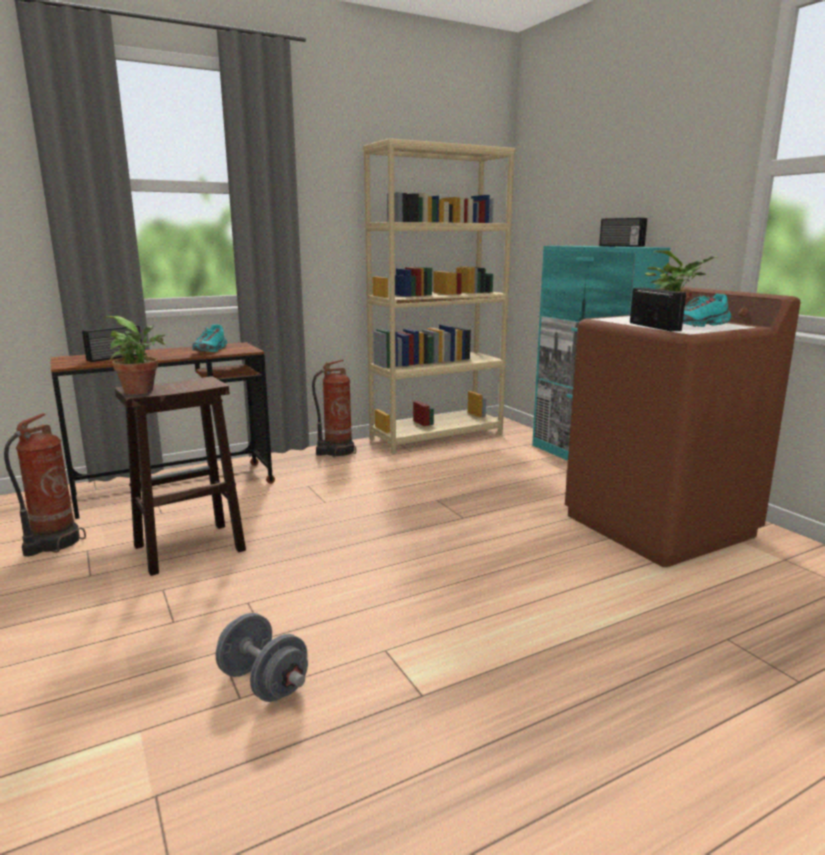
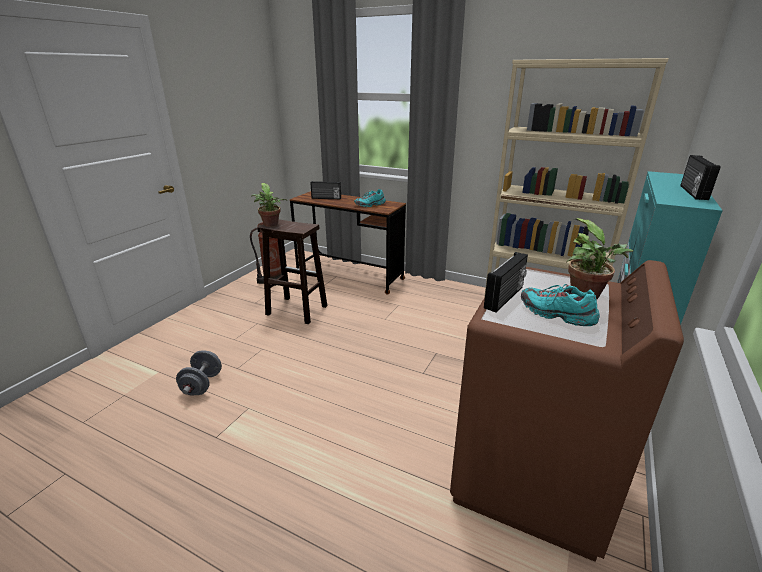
camera: 55 degrees right, 10 degrees up
fire extinguisher [312,360,356,457] -> none

